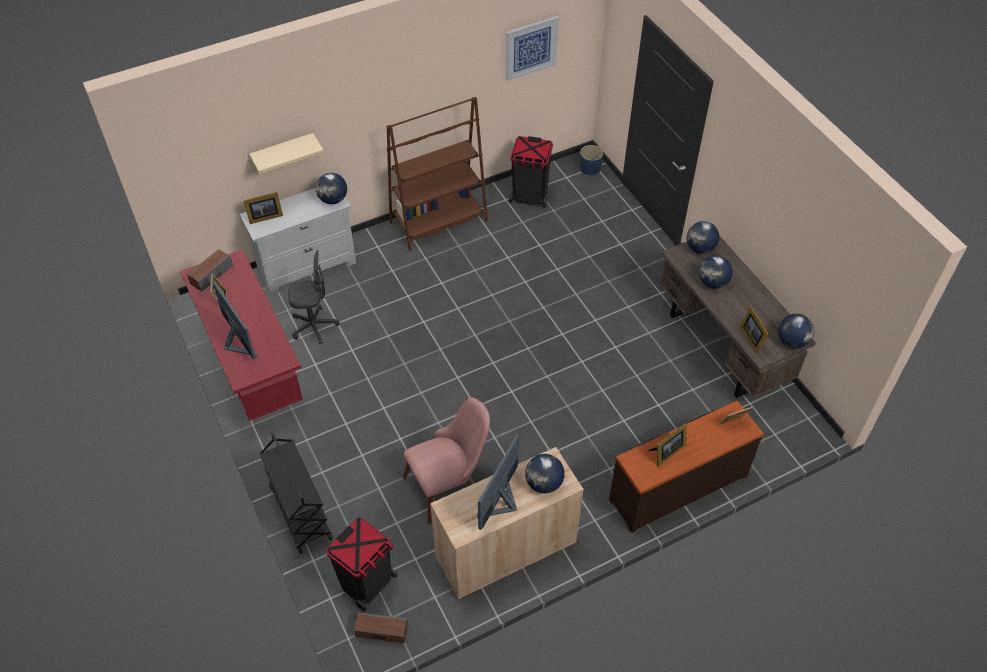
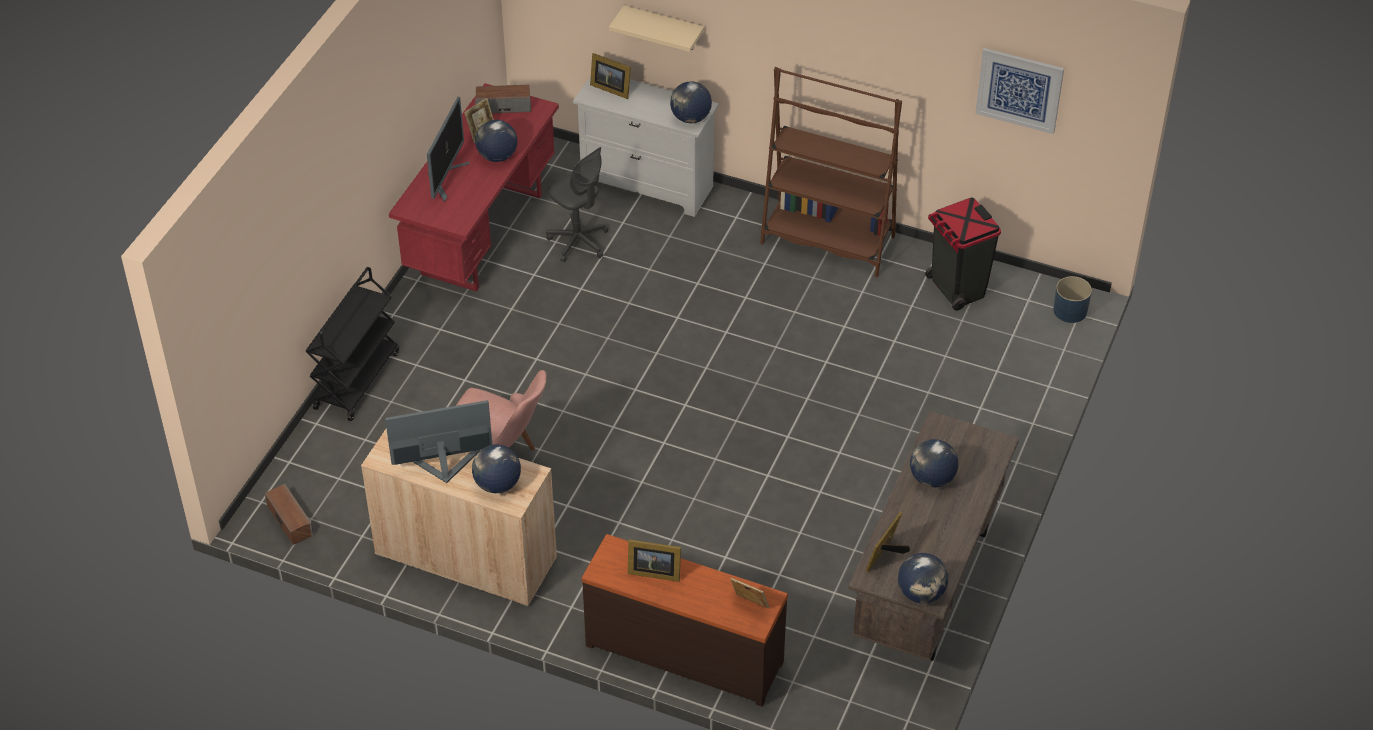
camera: 50 degrees right, 5 degrees down
black trash can [326,517,397,611] -> none
globe [687,221,720,254] -> globe moved to [475,120,517,162]

